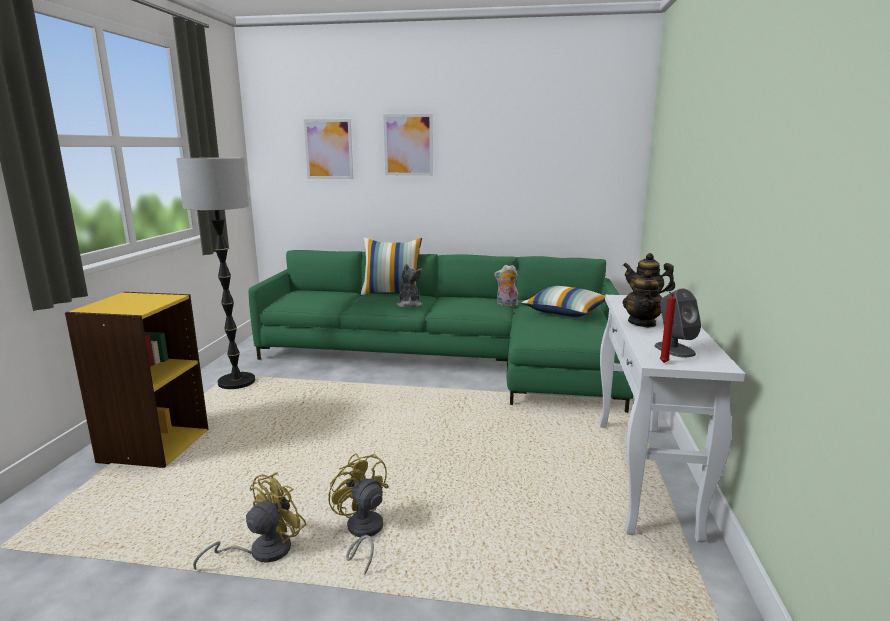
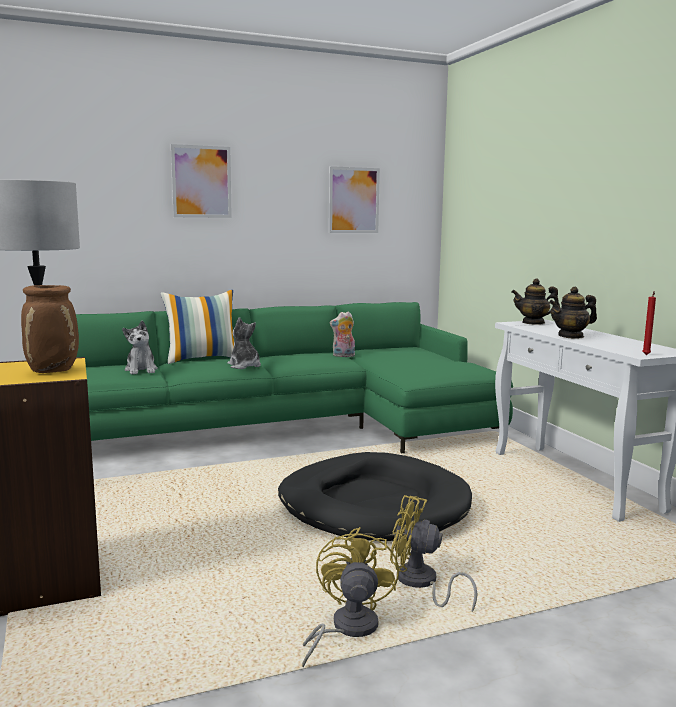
camera: 30 degrees left, 5 degrees down
picture [304,119,353,179] -> picture moved to [329,166,380,233]
pillow [522,286,605,317] -> none
teapot [623,270,662,327] -> teapot turned 90 degrees clockwise [549,287,597,339]
grey speaker [655,288,701,357] -> none
none -> brown vase [21,285,79,373]
none -> plush toy [122,320,158,375]
none -> black dog bed [278,452,472,541]

